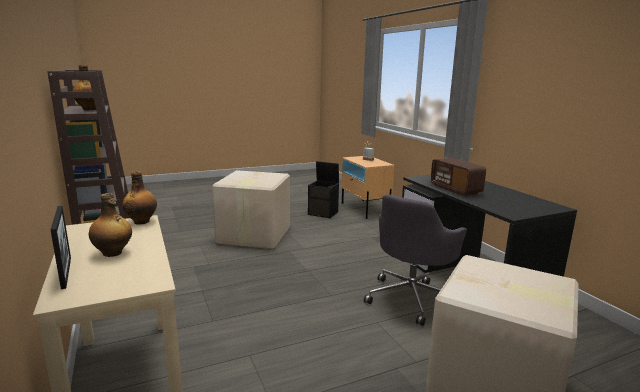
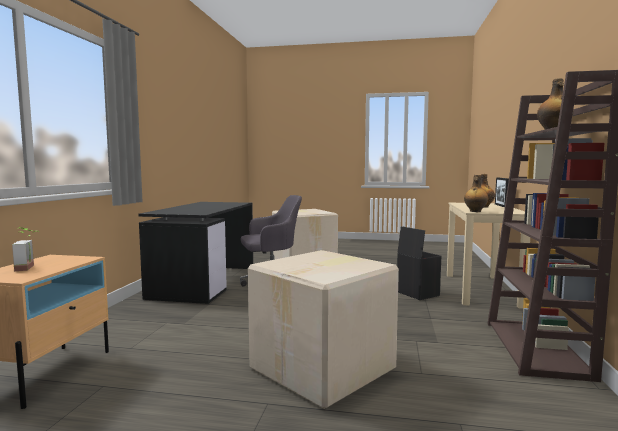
camera: 145 degrees left, 10 degrees down
black storage box [308,161,339,218] -> black storage box moved to [397,226,441,300]
radio [431,158,486,196] -> none

